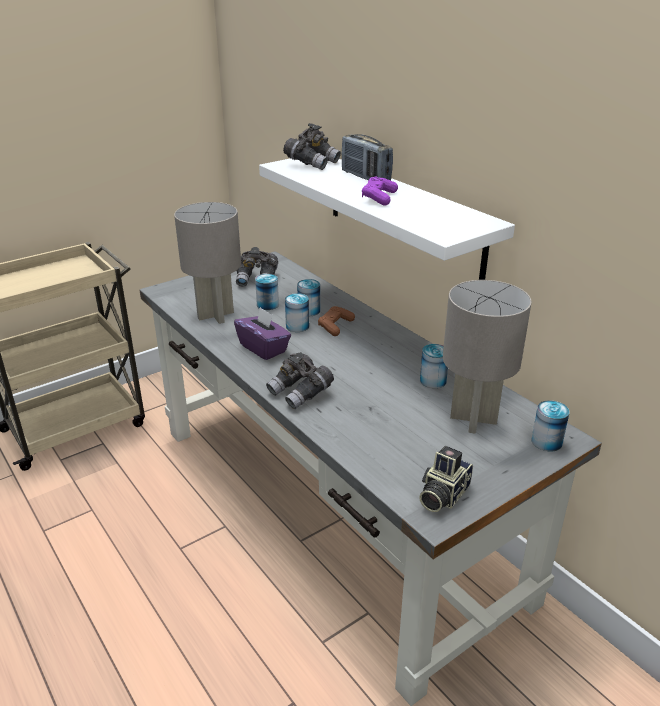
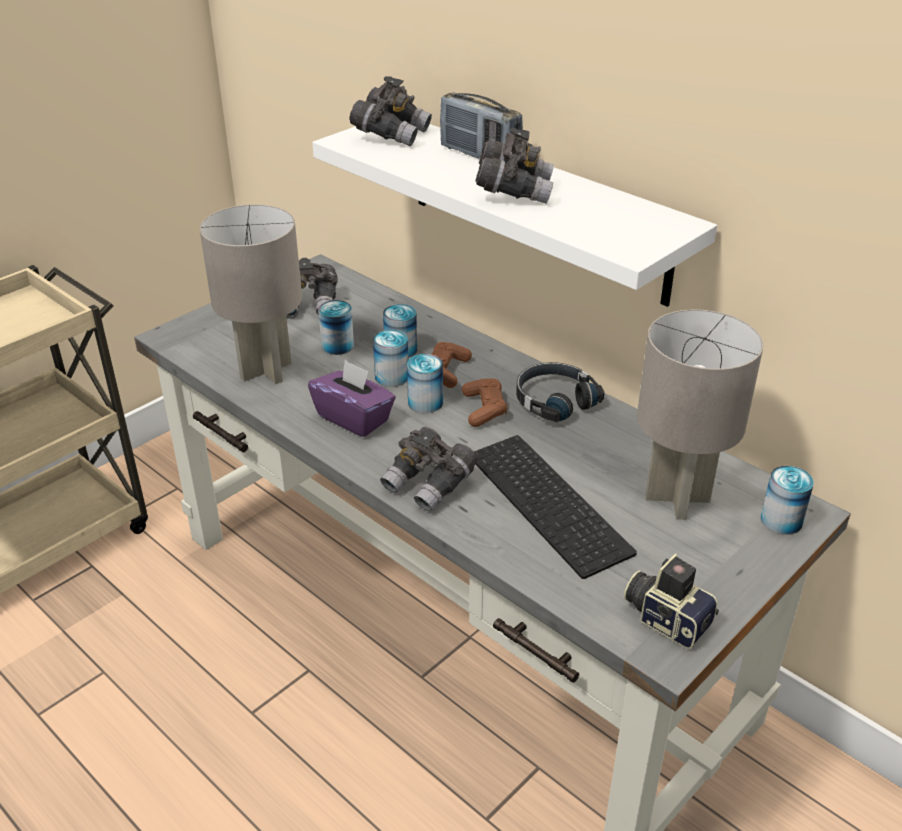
camera: 10 degrees left, 5 degrees up
purple game controller [362,177,398,205] -> grey binoculars [475,128,554,204]
camera [419,446,473,512] -> camera turned 105 degrees clockwise [624,553,719,649]
can [420,344,448,388] -> can moved to [407,354,443,413]
none -> brown game controller [462,379,507,427]
none -> keyboard [474,435,637,579]
none -> black headphones [516,362,604,423]

